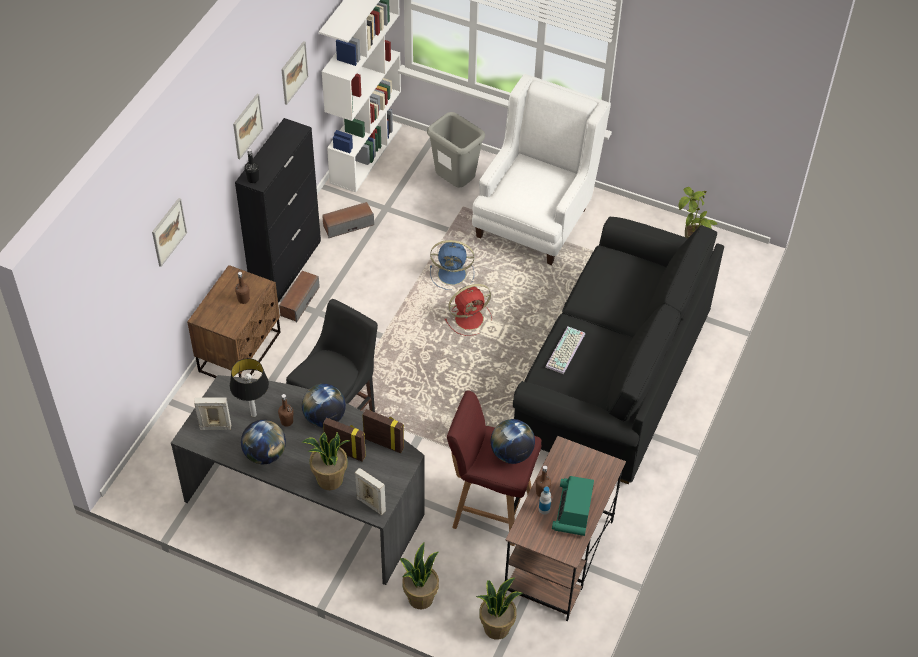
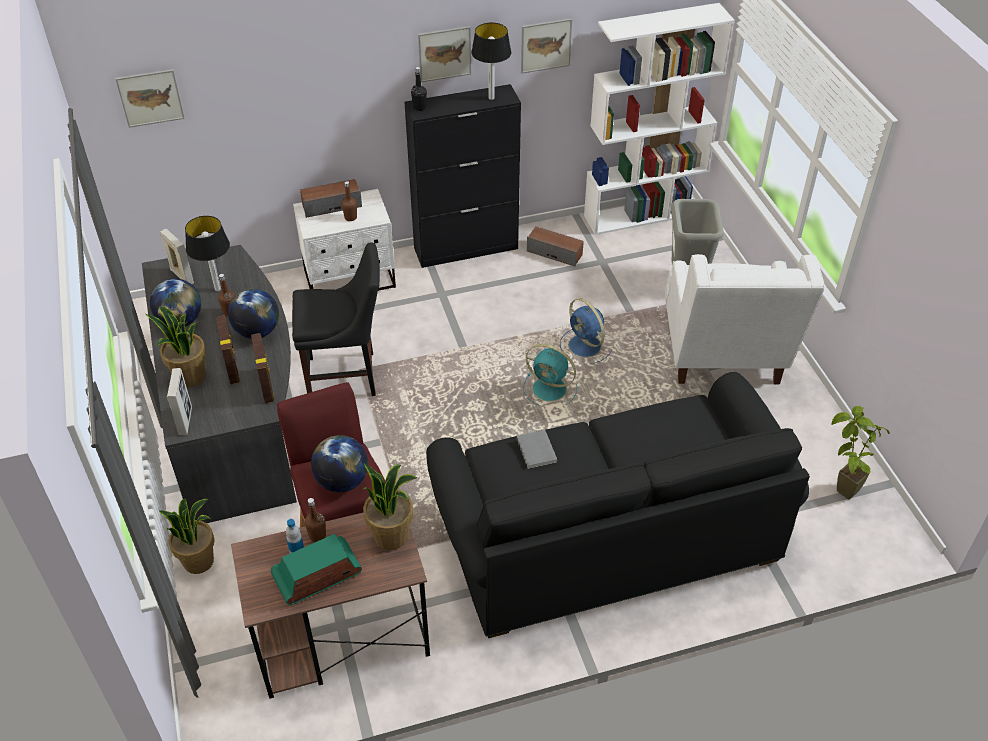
camera: 50 degrees right, 5 degrees down
picture [152,198,187,267] -> picture moved to [115,69,185,128]
brown nightstand [187,265,281,378] -> white nightstand [293,189,396,291]
speaker [279,271,320,322] -> speaker moved to [300,179,362,218]
red fan [445,284,492,336] -> turquoise fan [523,344,577,406]
white armchair [472,73,611,265] -> white armchair turned 105 degrees clockwise [665,254,825,385]
potted plant [476,577,523,640] -> potted plant moved to [363,464,417,550]
keyboard [546,326,585,374] -> grey book [516,430,557,469]
none -> table lamp [471,23,512,100]

